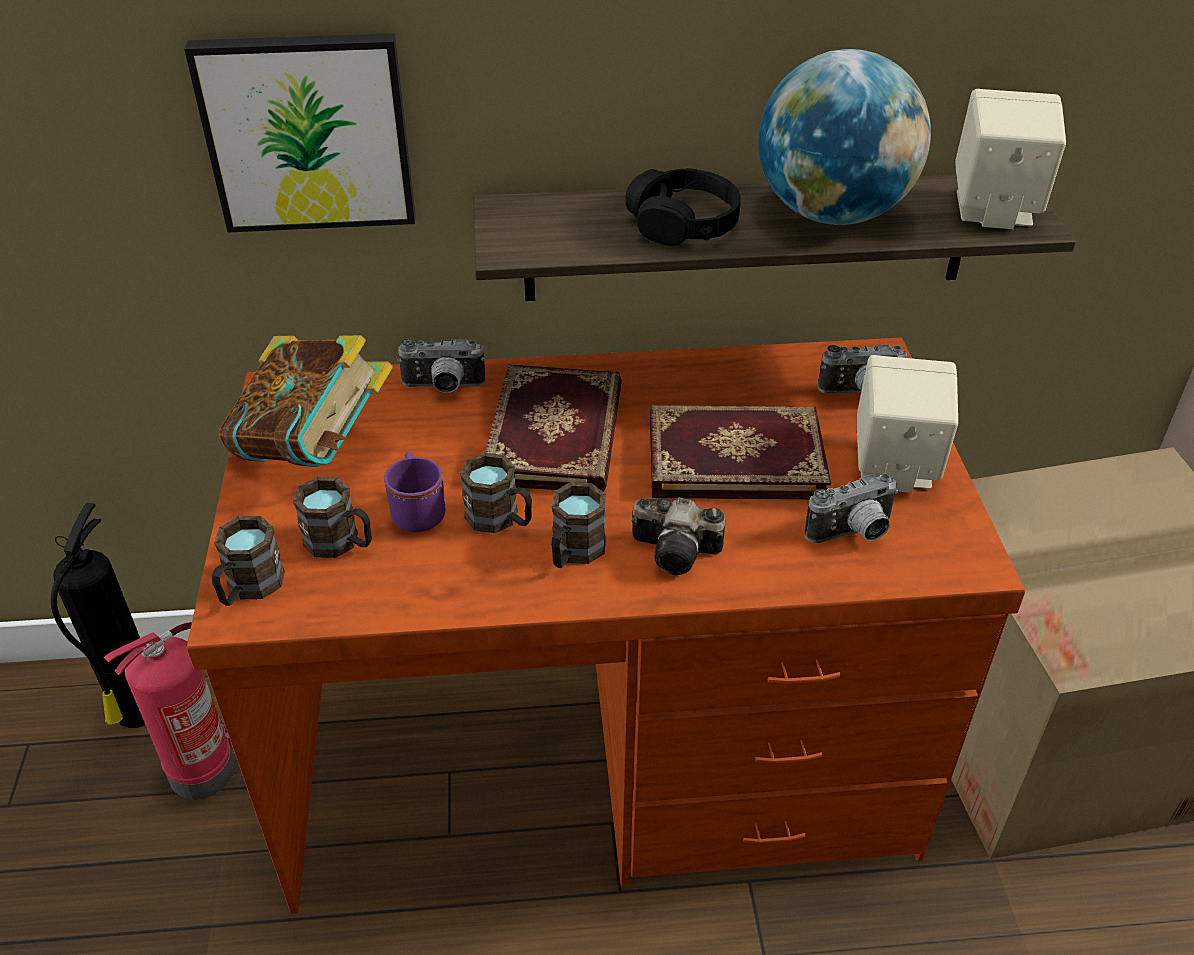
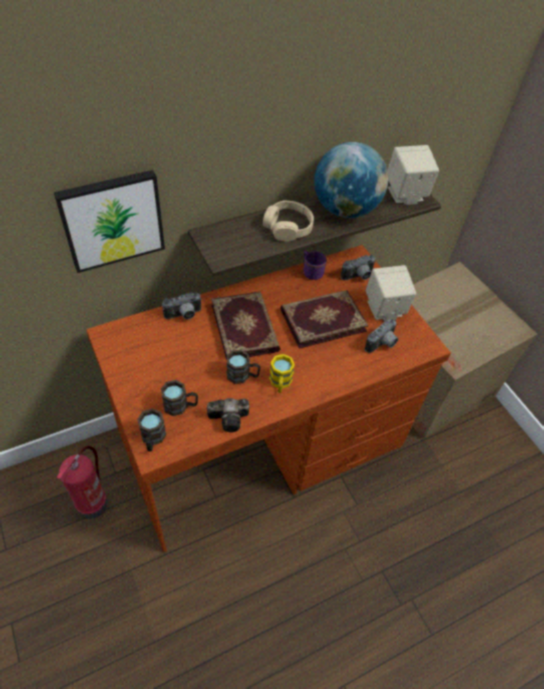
camera: 25 degrees left, 10 degrees up
fire extinguisher [51,503,146,728] -> none
book [219,335,393,467] -> none
purple mug [384,452,445,532] -> purple mug moved to [303,250,327,280]
brown mug [551,482,606,568] -> yellow mug [269,354,295,393]
black headphones [625,168,741,246] -> beige headphones [263,200,314,241]
camera [632,497,726,575] -> camera moved to [207,398,249,432]

